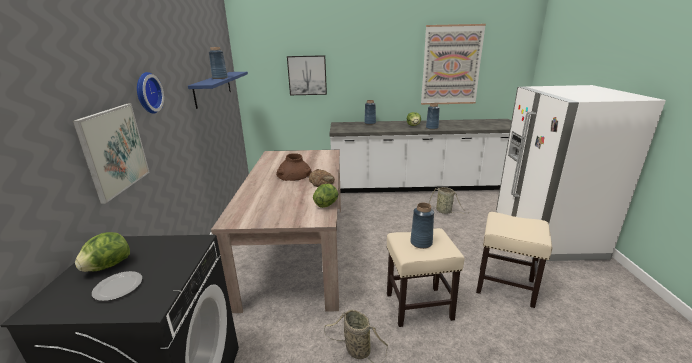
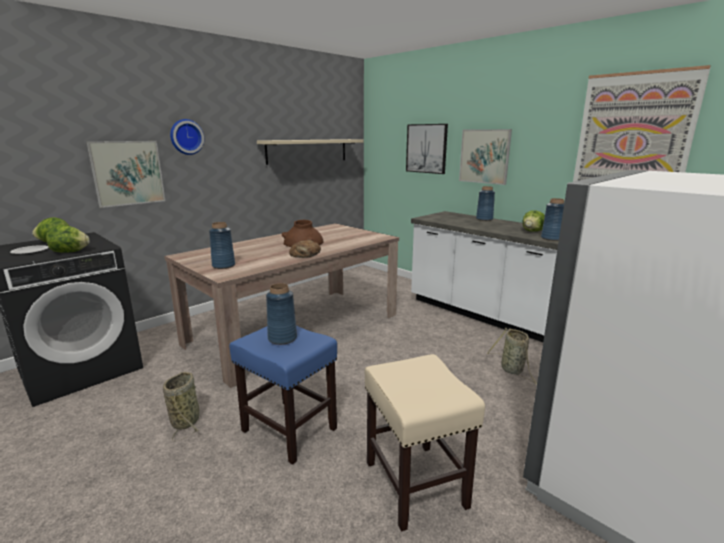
camera: 45 degrees right, 5 degrees down
blue shelf [188,72,248,109] -> beige shelf [257,139,363,165]
blue vase [209,47,228,79] -> blue vase moved to [209,222,235,269]
lettuce [313,184,338,208] -> lettuce moved to [46,225,90,253]
beige stool [387,228,465,327] -> blue stool [229,325,337,465]
none -> picture [459,129,512,185]

